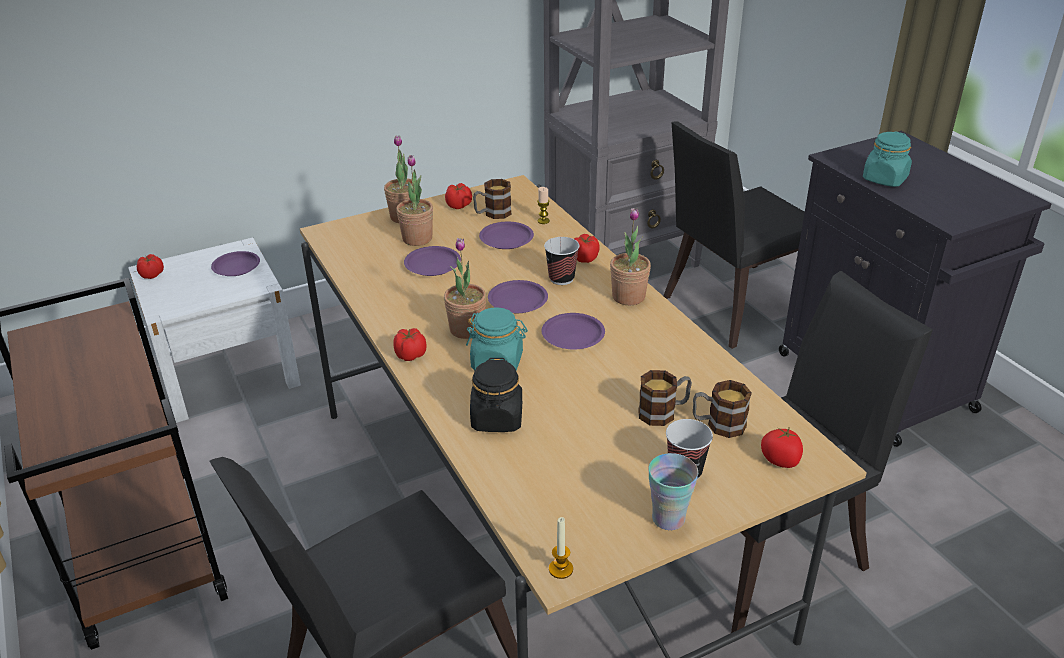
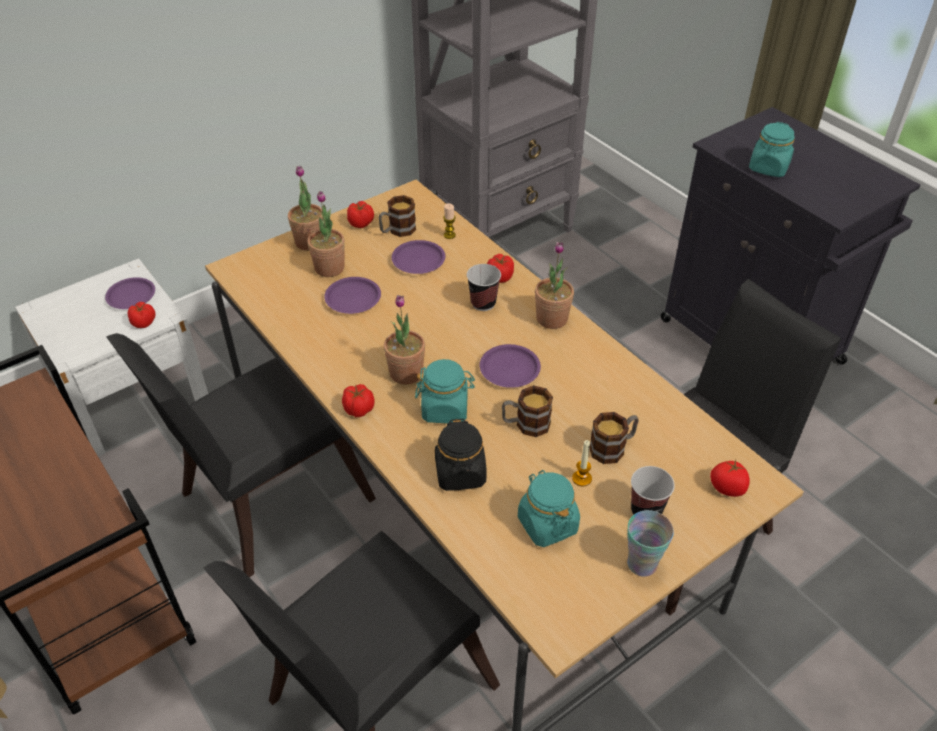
camera: 10 degrees left, 10 degrees up
tomato [137,254,164,279] -> tomato moved to [127,302,155,328]
purple plate [488,280,548,313] -> none
candle [549,517,573,579] -> candle moved to [572,440,592,486]
black chair [663,122,805,349] -> black chair moved to [106,333,376,577]
mug [693,380,752,438] -> mug moved to [502,385,553,437]
none -> turquoise jar [518,470,580,547]

